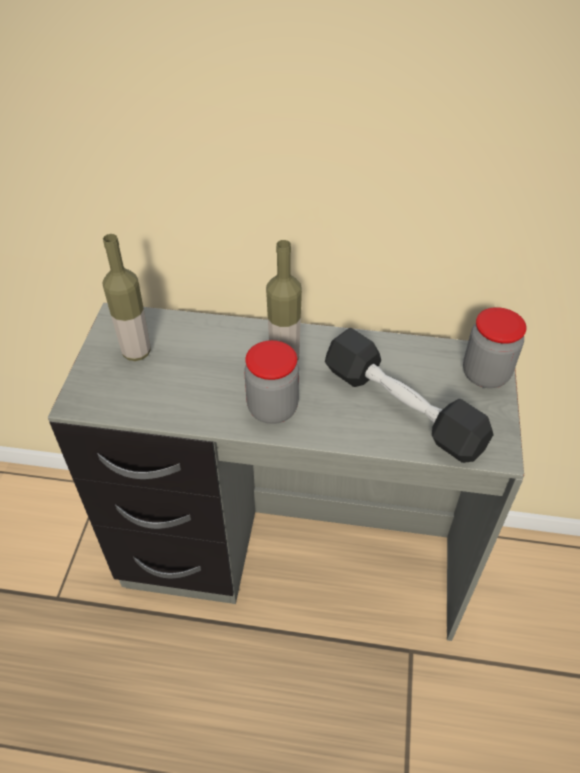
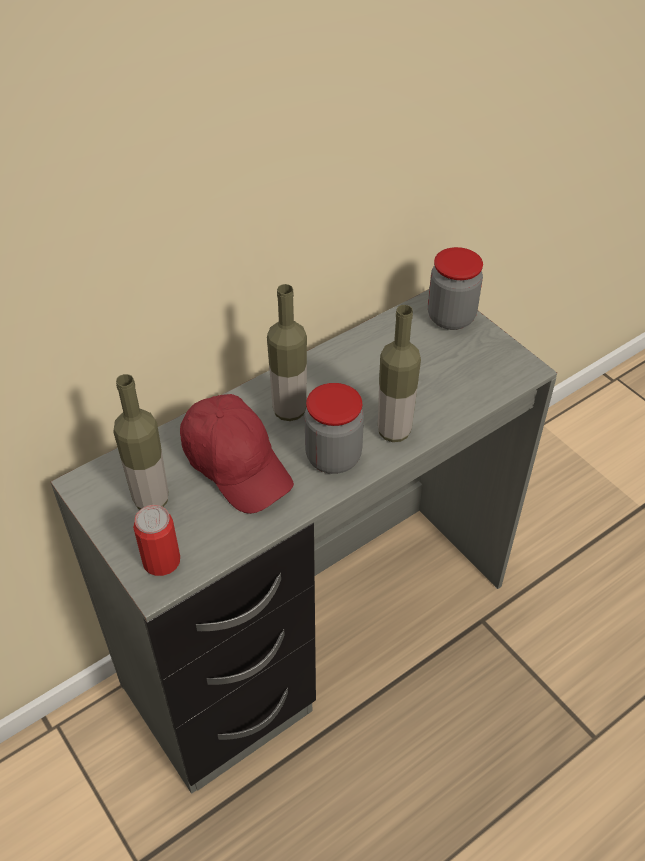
camera: 45 degrees left, 0 degrees up
black dumbbell [325,328,494,463] -> none
none -> can [133,505,180,576]
none -> red cap [180,394,294,514]
none -> bottle [378,305,421,442]

